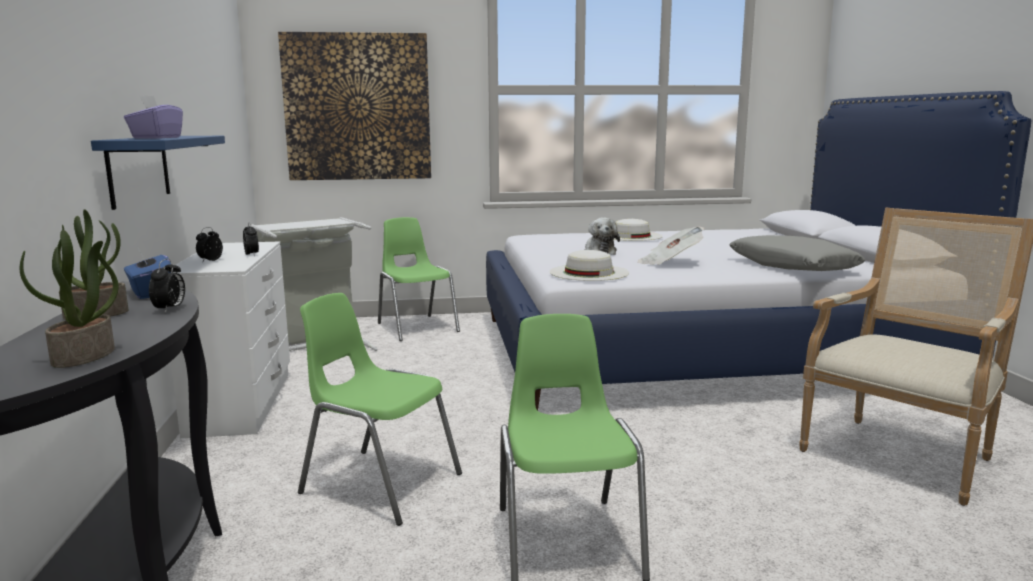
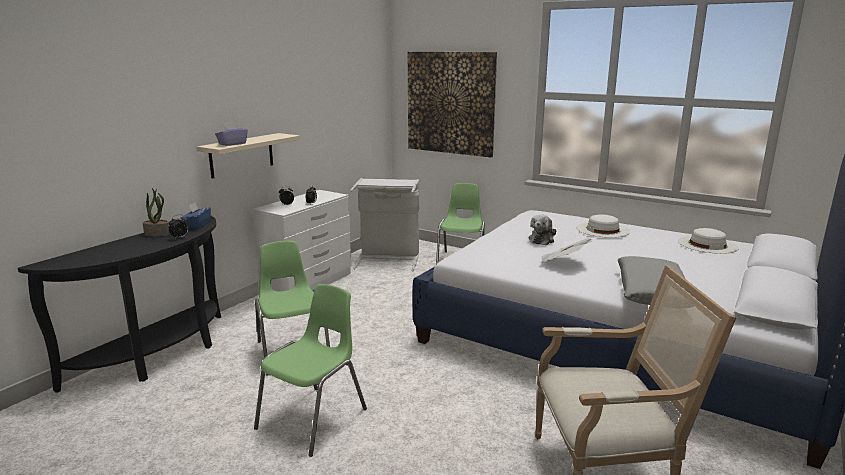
camera: 40 degrees right, 5 degrees up
potted plant [20,230,119,368] -> none
blue shelf [91,136,225,210] -> beige shelf [197,133,300,179]
white hat [550,250,629,281] -> white hat moved to [678,228,739,254]

